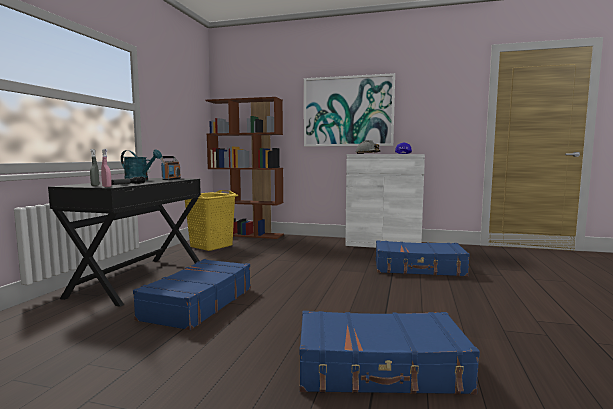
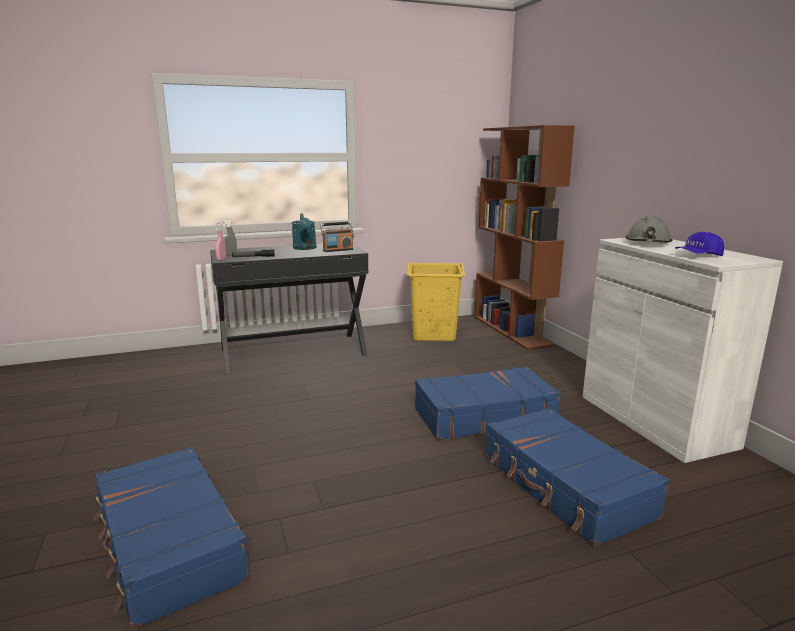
camera: 55 degrees right, 10 degrees up
blue suitcase [133,259,251,330] -> blue suitcase moved to [415,366,561,440]
picture [304,73,395,146] -> none

